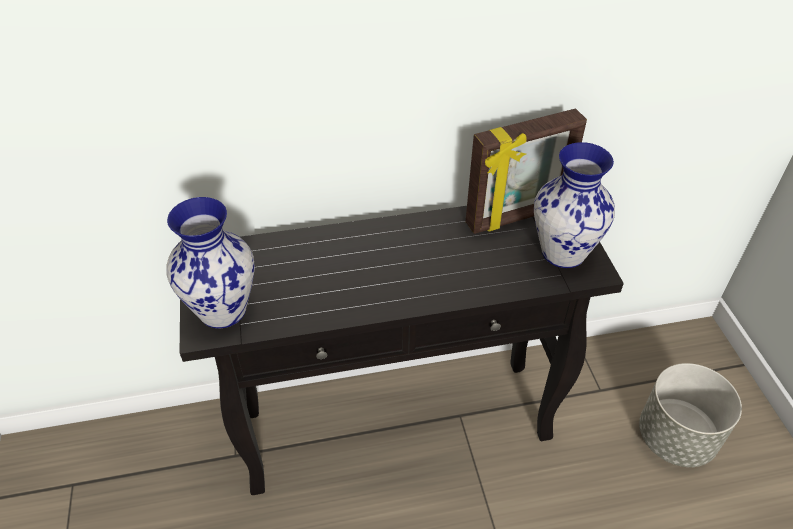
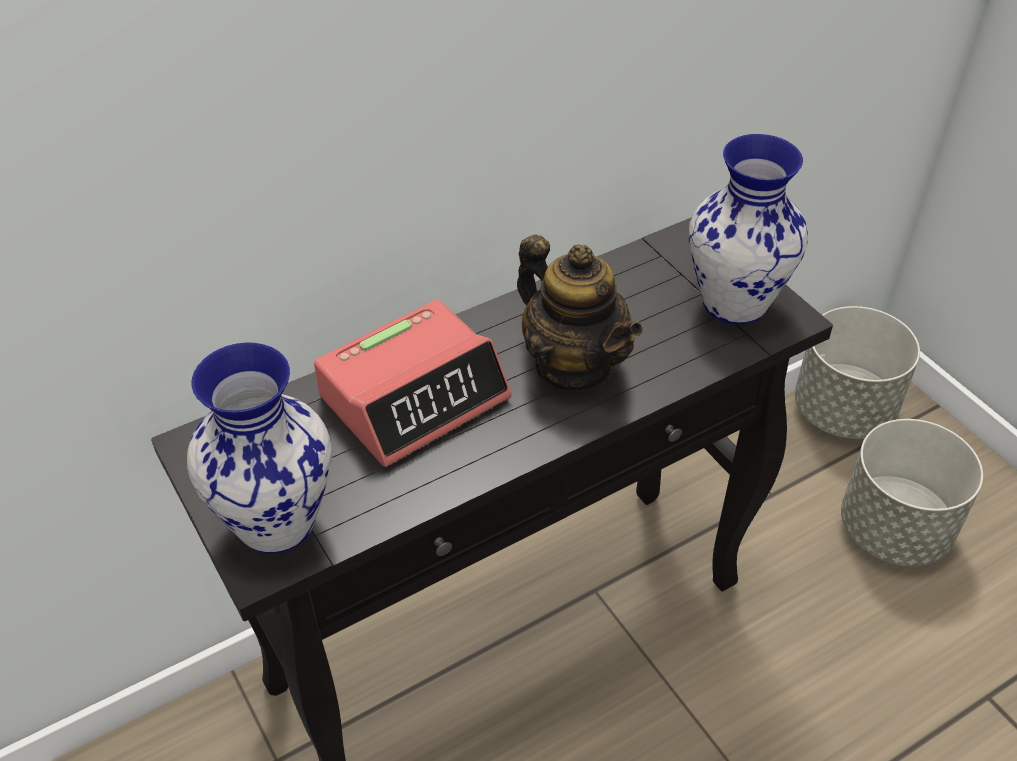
camera: 20 degrees left, 0 degrees up
picture frame [465,109,587,234] -> none
none -> alarm clock [314,300,511,467]
none -> teapot [517,235,643,391]
none -> grey planter [795,306,920,439]

